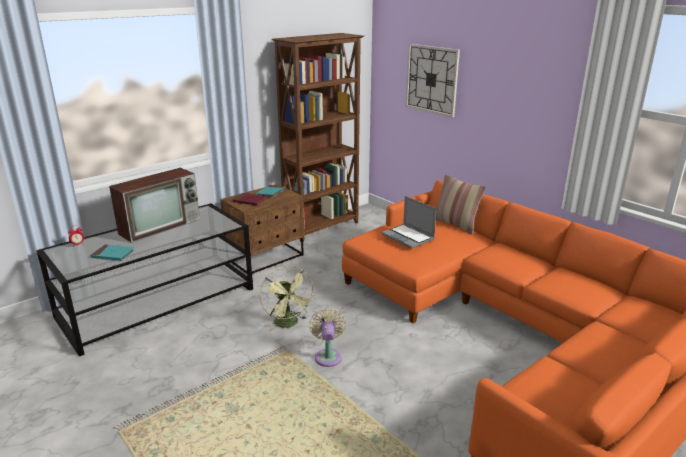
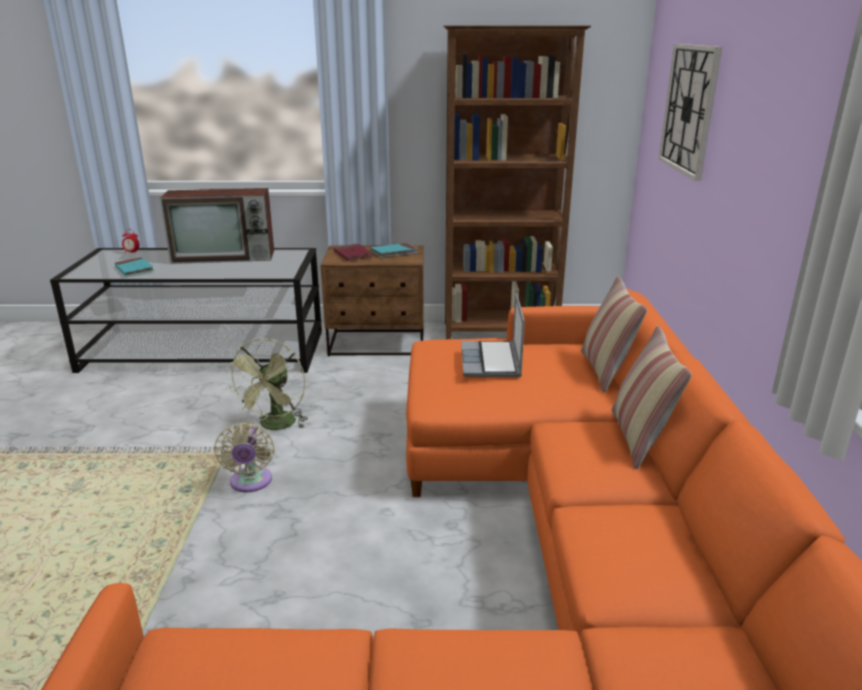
camera: 40 degrees right, 0 degrees up
beige fan [309,308,346,367] -> beige fan turned 135 degrees clockwise [214,423,275,492]
none -> pillow [611,325,692,469]

